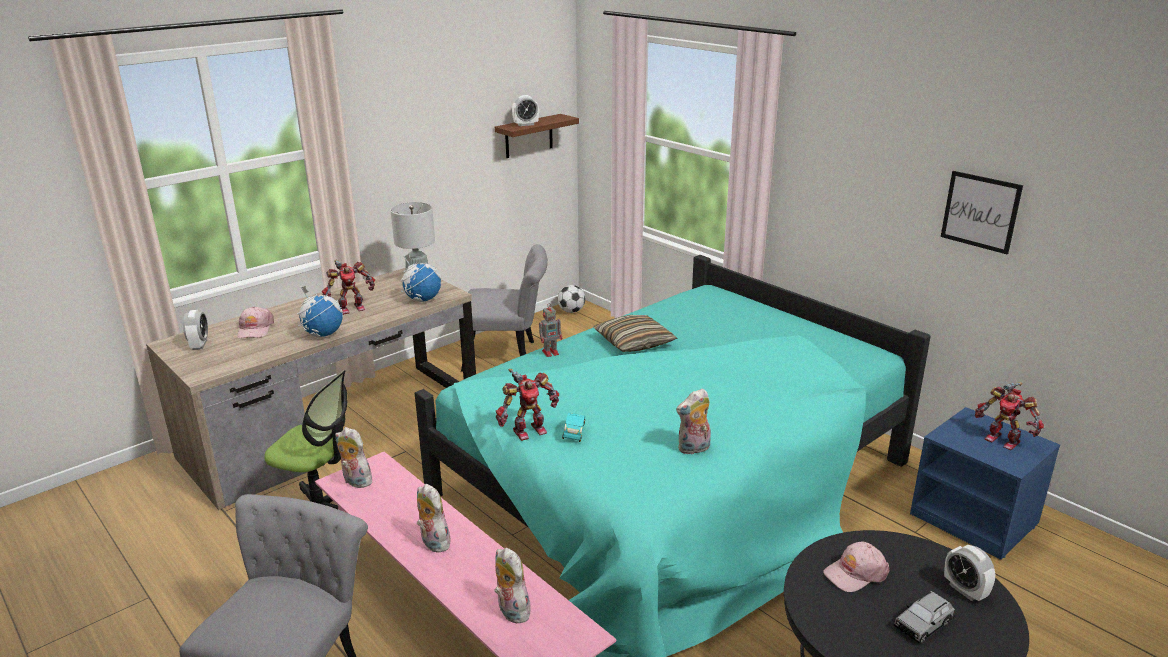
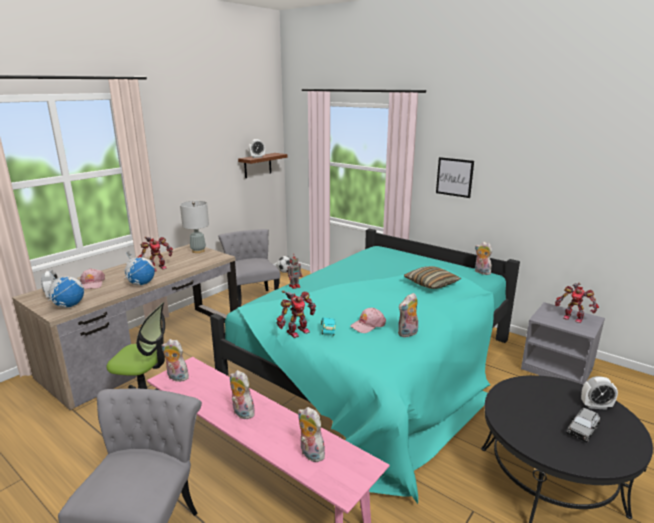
camera: 10 degrees left, 5 degrees down
globe [400,254,441,302] -> globe moved to [47,270,84,308]
grey chair [461,244,548,372] -> grey chair turned 105 degrees counterclockwise [218,229,280,307]
pillow [593,315,678,352] -> pillow moved to [404,266,462,289]
pink cap [823,542,889,592] -> pink cap moved to [350,308,386,333]
blue nightstand [910,407,1060,560] -> grey nightstand [521,302,605,385]
picture [941,171,1023,254] -> picture moved to [436,157,474,198]
alarm clock [944,545,995,601] -> alarm clock turned 45 degrees counterclockwise [581,376,618,410]
none -> plush toy [475,242,492,275]

